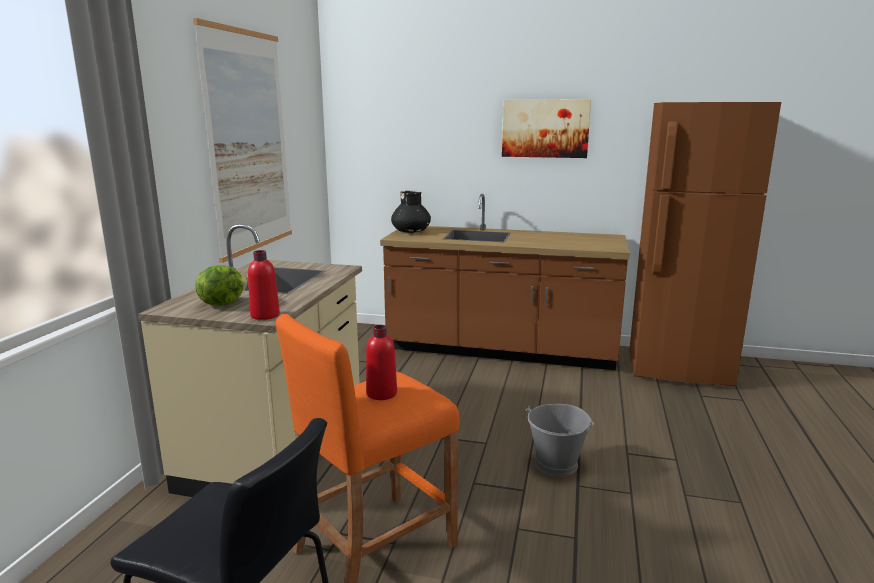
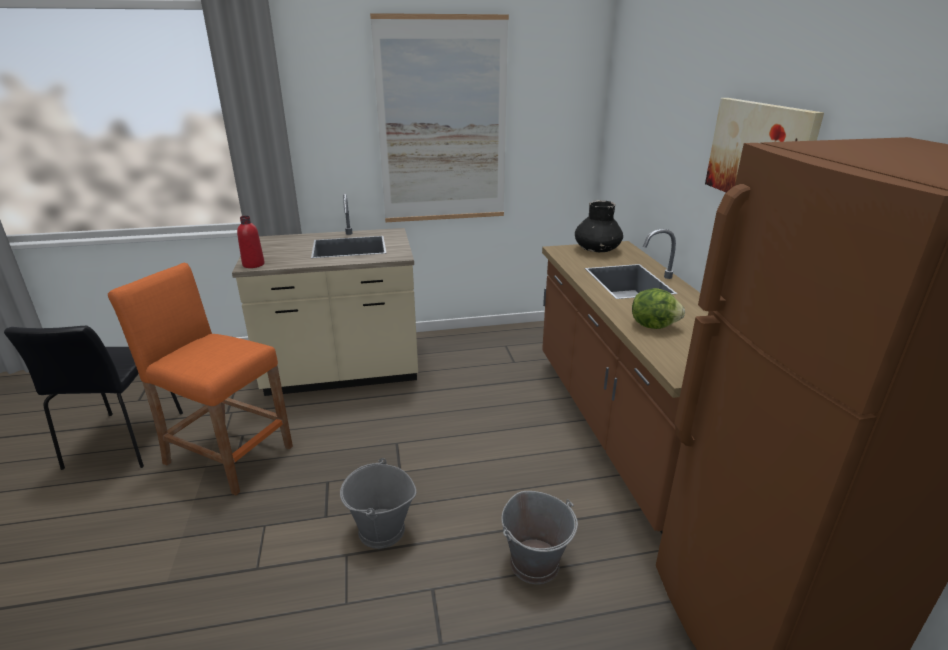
camera: 65 degrees right, 10 degrees up
lettuce [195,265,248,306] -> lettuce moved to [632,288,685,329]
red bottle [366,325,397,400] -> none
none -> grey bucket [501,491,578,584]

